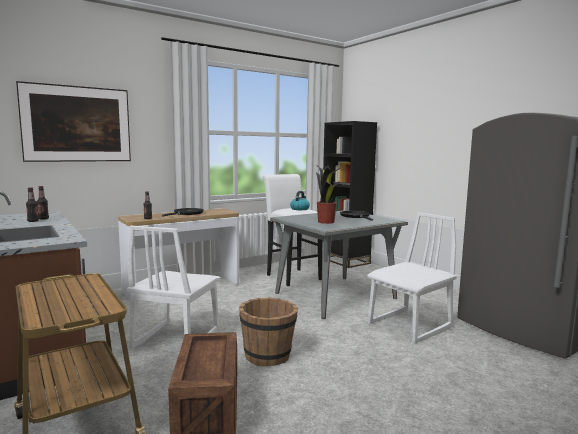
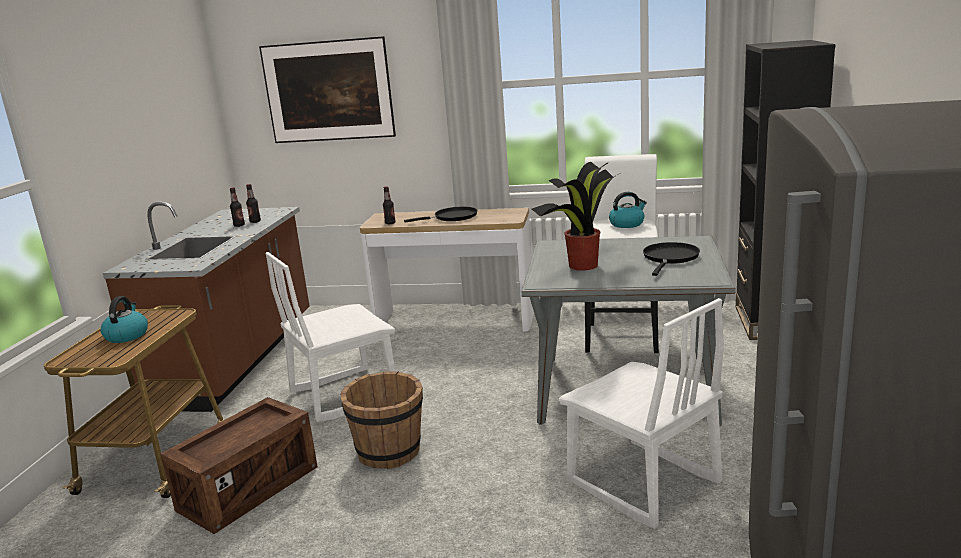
camera: 45 degrees right, 10 degrees up
white chair [368,212,457,344] -> white chair turned 45 degrees clockwise [559,298,724,529]
none -> kettle [100,296,148,343]

